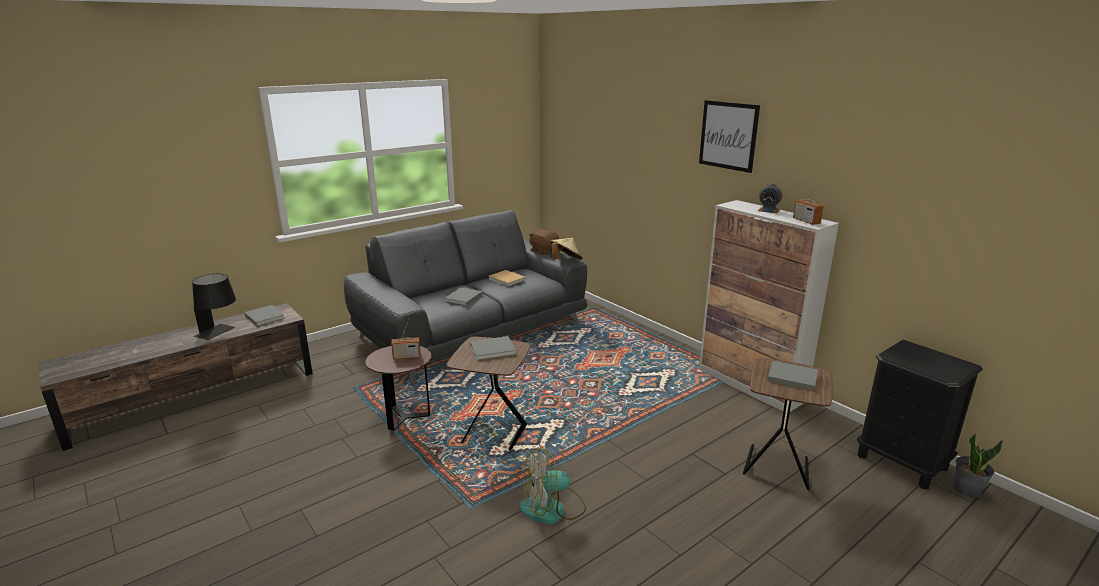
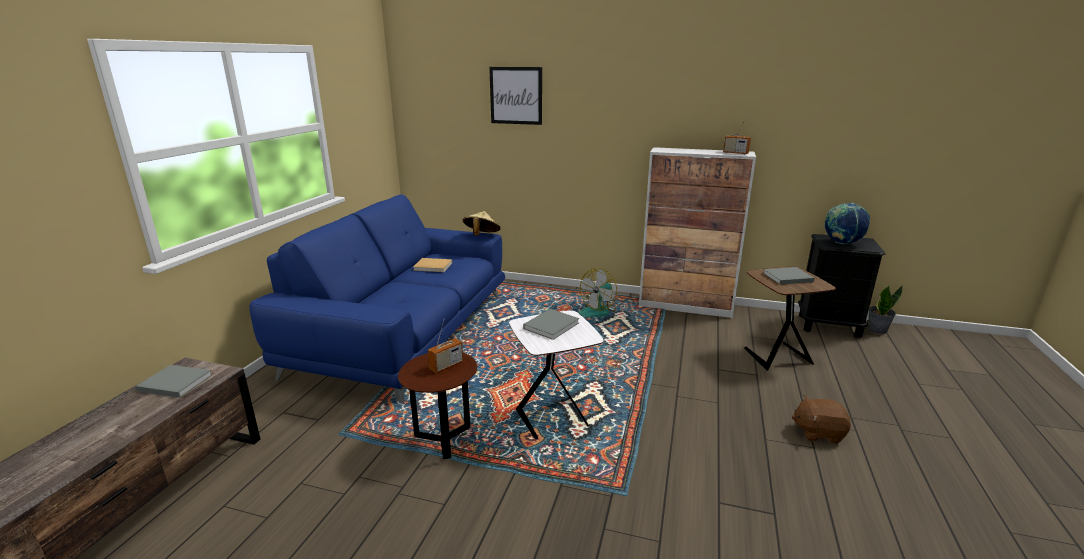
camera: 35 degrees left, 0 degrees up
black table lamp [192,274,236,340] -> none
grey sofa [344,210,588,382] -> blue sofa [250,194,505,403]
grey book [444,288,483,306] -> none
brown side table [447,336,530,451] -> white side table [509,310,604,439]
fan [519,447,586,524] -> fan moved to [579,268,617,317]
brown plush toy [529,229,559,255] -> brown plush toy moved to [792,395,851,444]
picture [699,100,760,173] -> picture moved to [489,67,542,125]
alarm clock [758,184,782,213] -> none
none -> globe [825,203,870,245]

